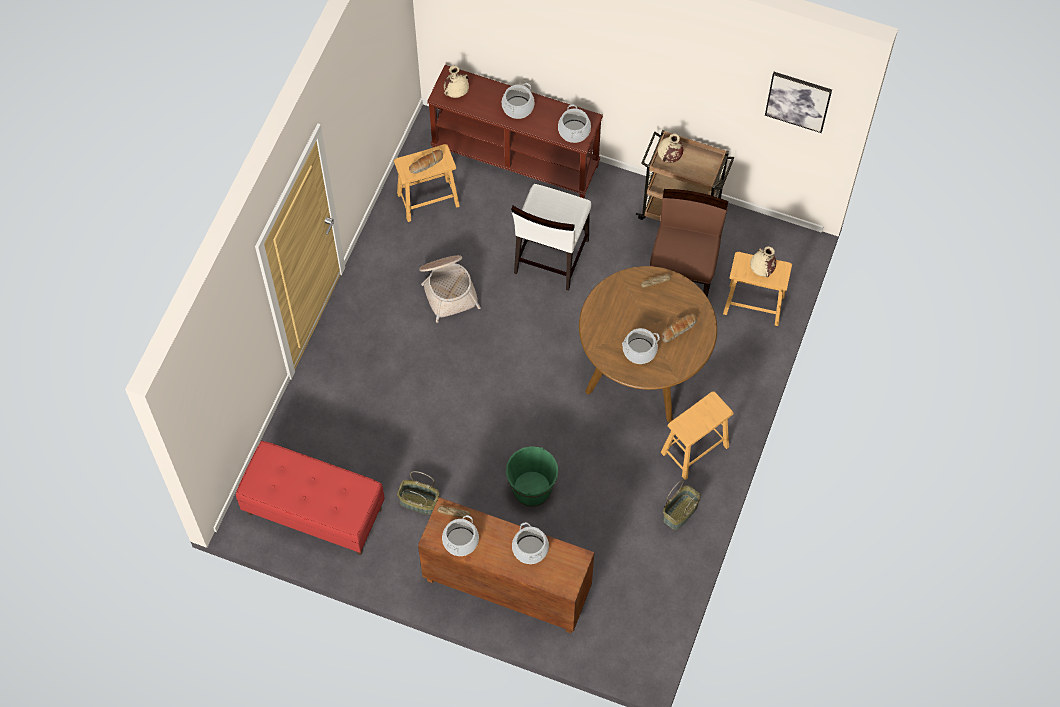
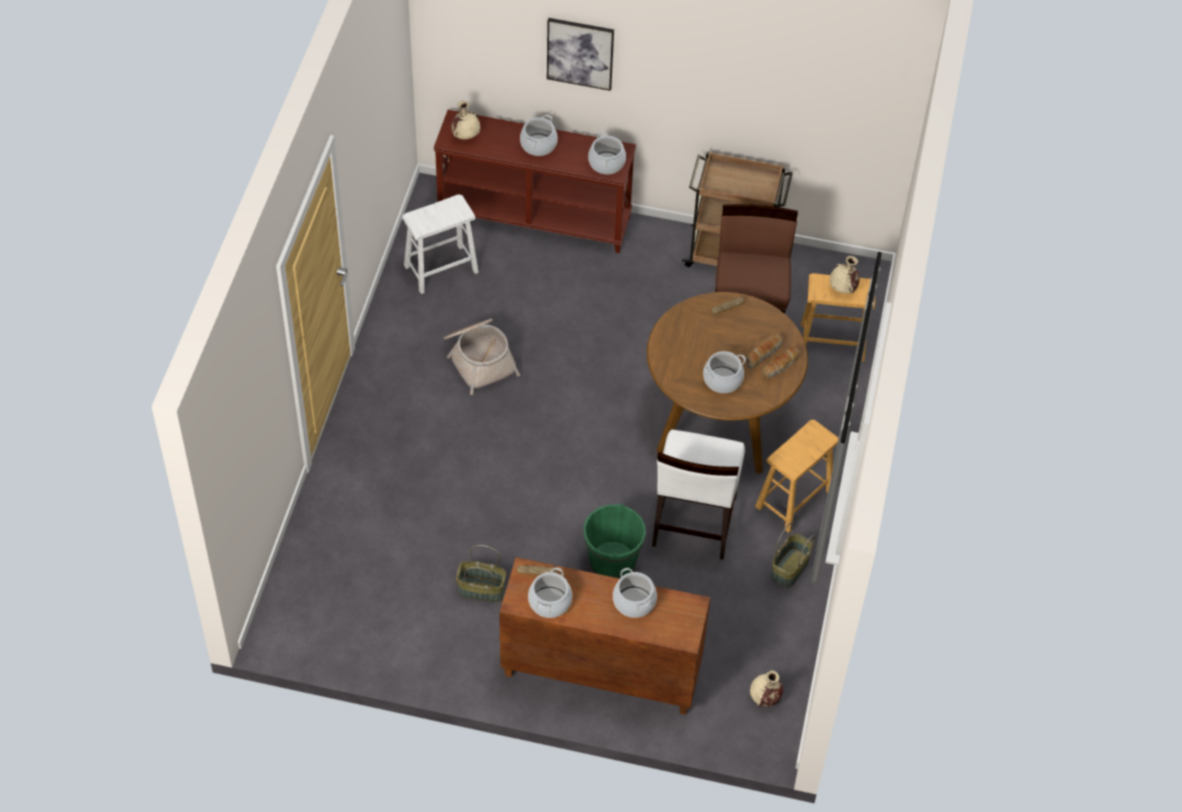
camera: 10 degrees left, 10 degrees down
red bench [236,441,385,555] -> none
brown stool [394,144,460,222] -> white stool [402,194,479,294]
bread [409,149,443,174] -> bread moved to [762,347,800,378]
white chair [511,184,591,291] -> white chair moved to [652,429,745,560]
beige vase [658,133,683,163] -> beige vase moved to [750,670,783,707]
picture [765,72,832,133] -> picture moved to [547,18,614,91]

